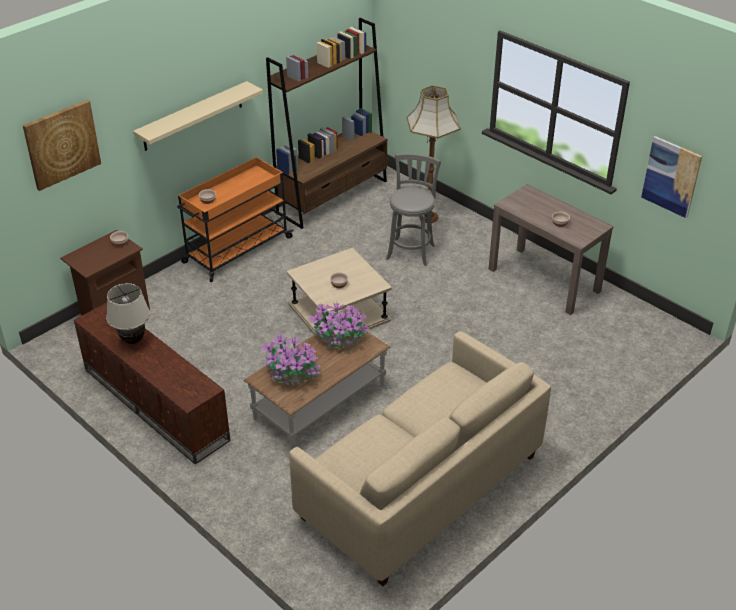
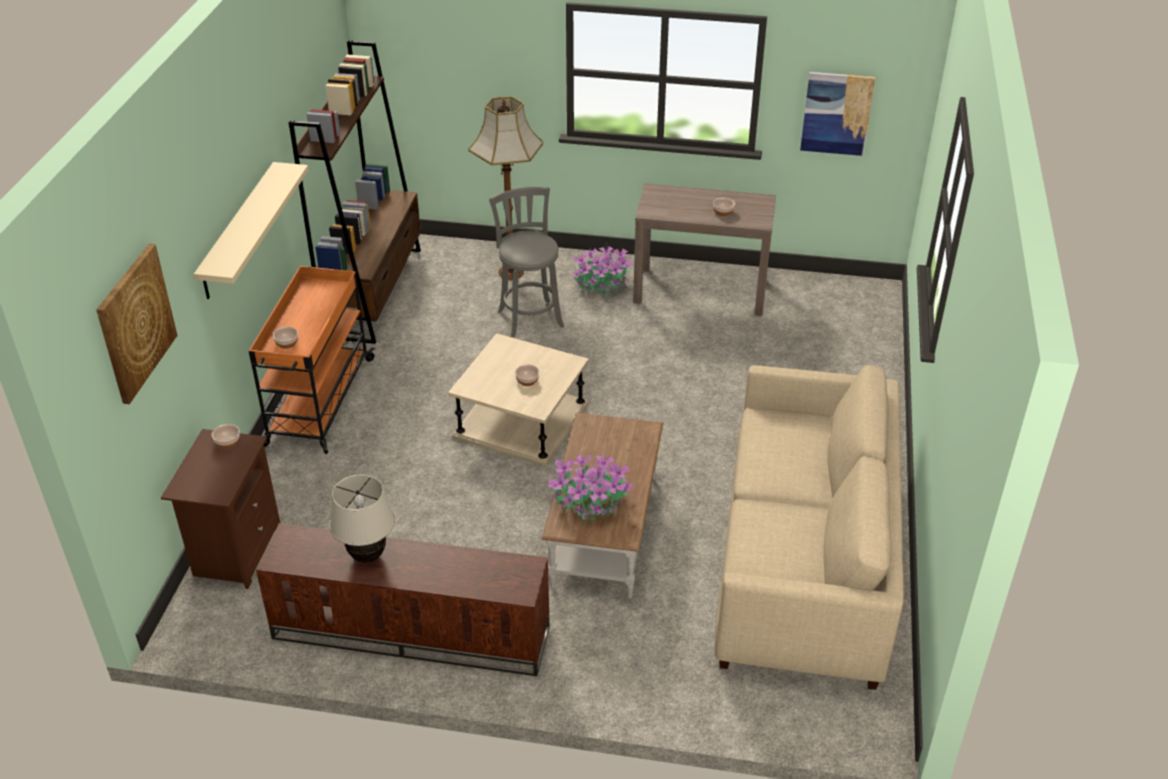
camera: 35 degrees left, 0 degrees up
potted plant [309,302,369,349] -> potted plant moved to [572,244,632,296]

